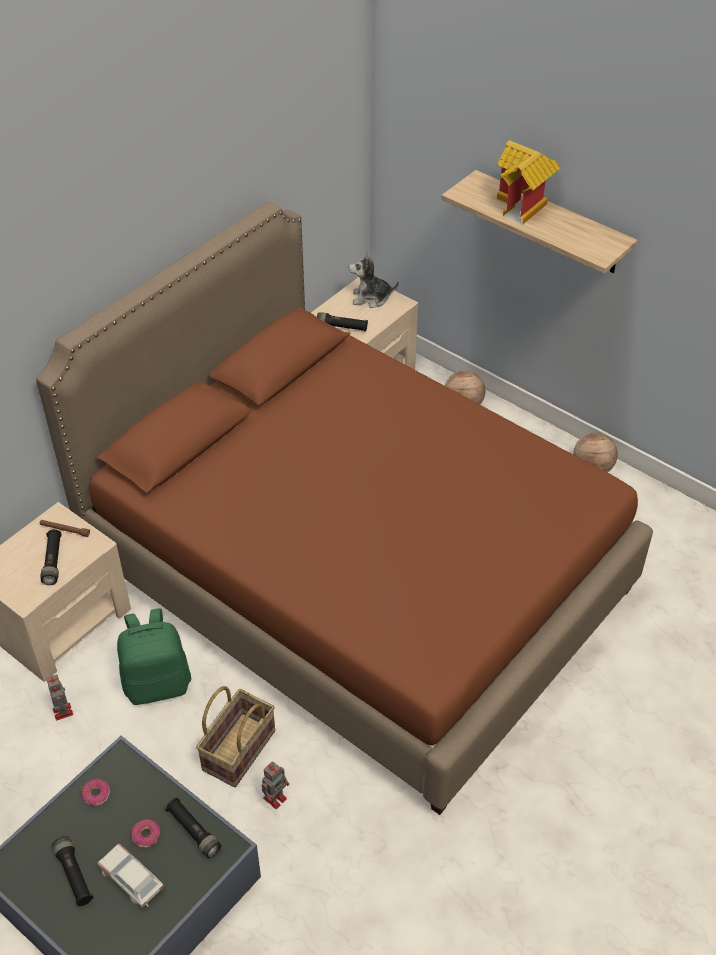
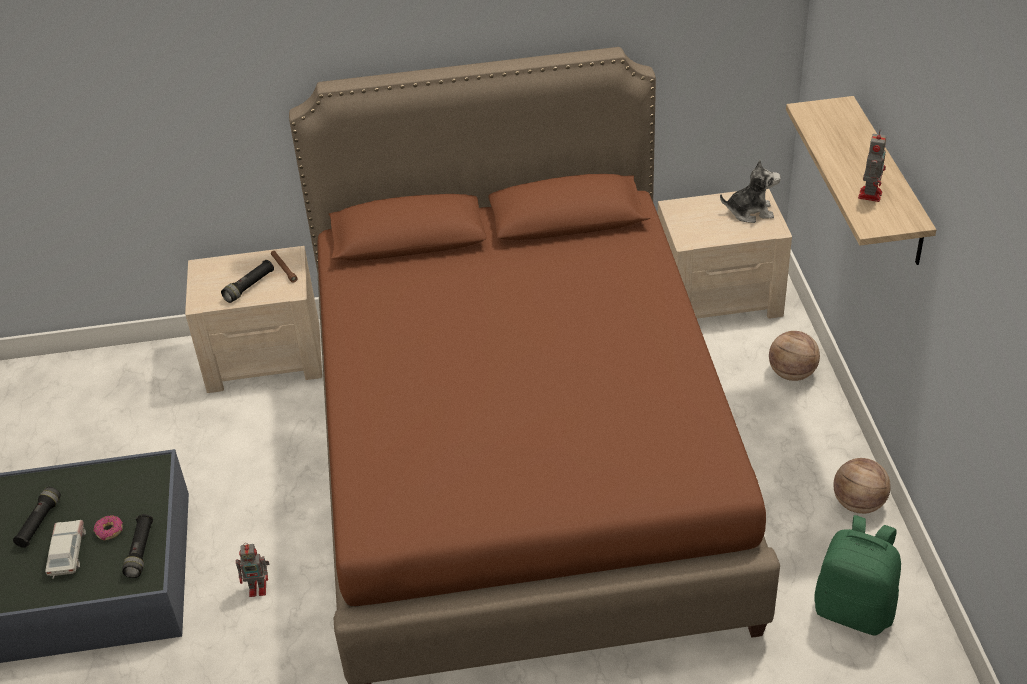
camera: 45 degrees right, 5 degrees down
toy robot [46,675,73,720] -> toy robot moved to [858,131,886,202]
donut [81,779,110,806] -> none
green backpack [117,608,191,705] -> green backpack moved to [814,515,901,636]
basket [196,686,275,787] -> none
black flashlight [317,312,368,332] -> none
plush toy [349,251,399,308] -> plush toy turned 135 degrees clockwise [720,160,781,223]
toy house [497,140,560,225] -> none

